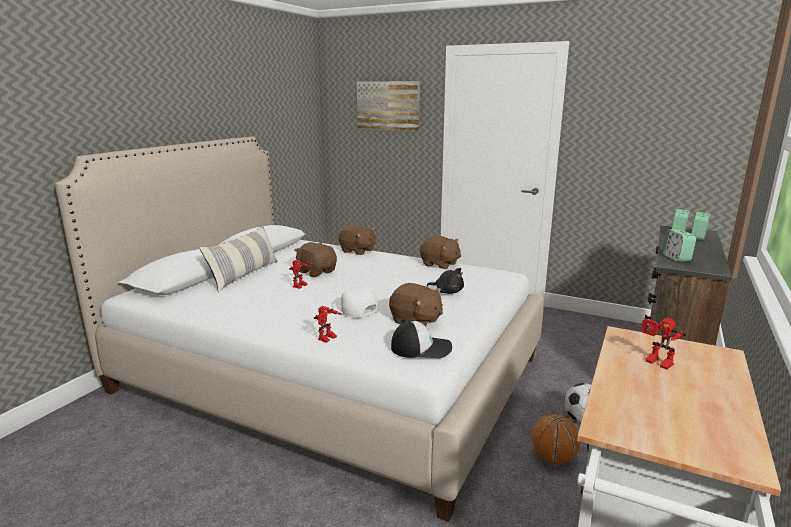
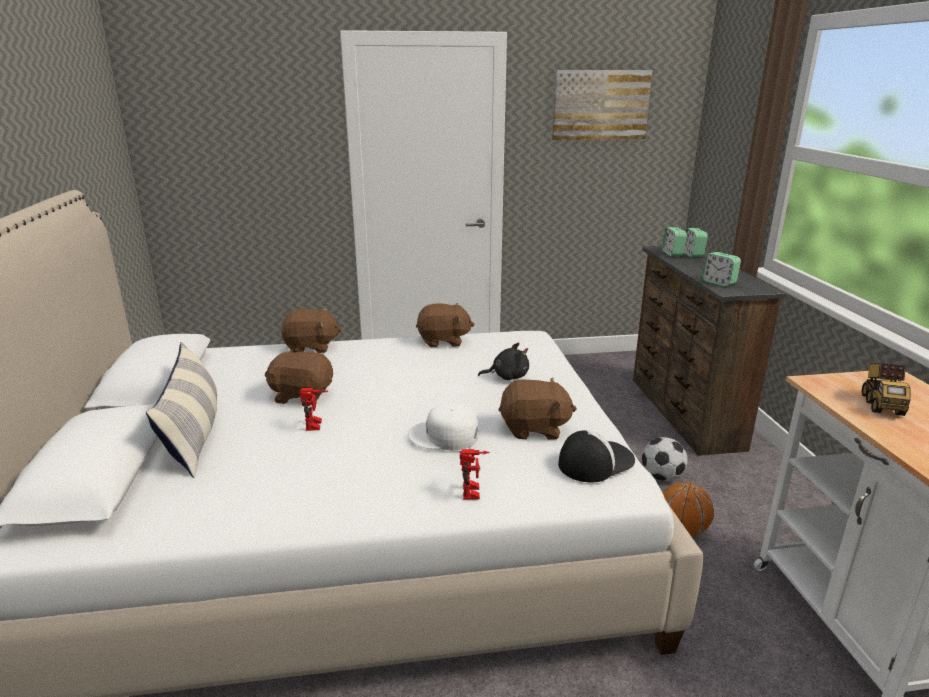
camera: 35 degrees left, 5 degrees up
picture [357,81,420,130] -> picture moved to [552,70,652,140]
toy robot [641,318,686,370] -> toy truck [862,363,911,416]

